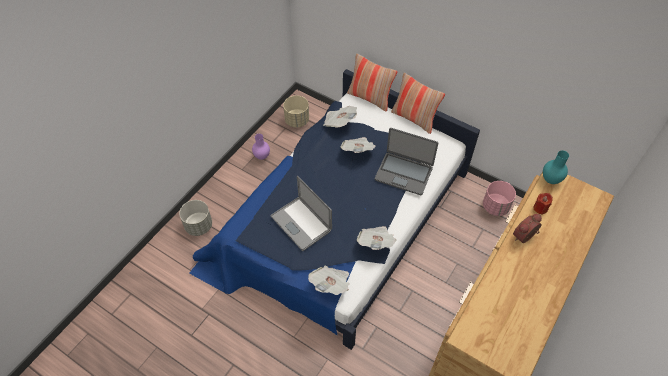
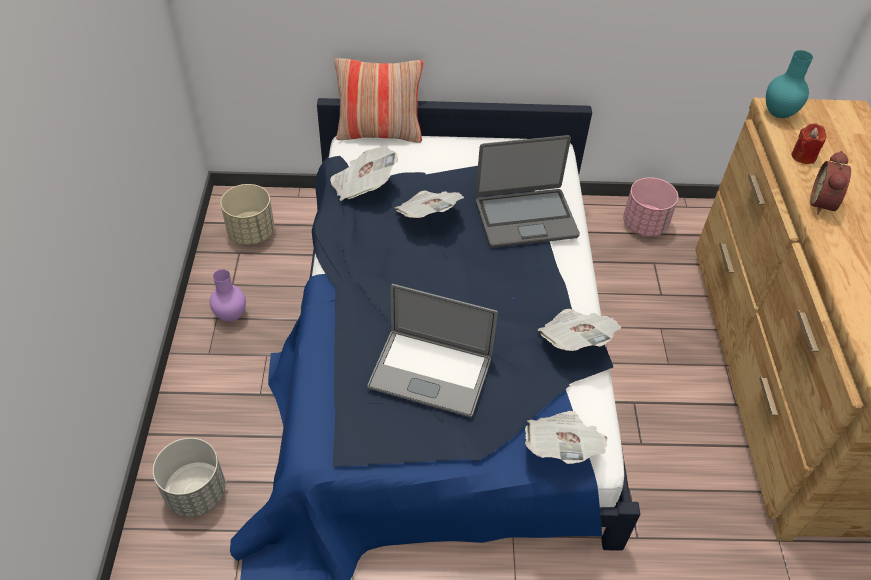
camera: 35 degrees left, 5 degrees down
pillow [391,73,445,134] -> none

